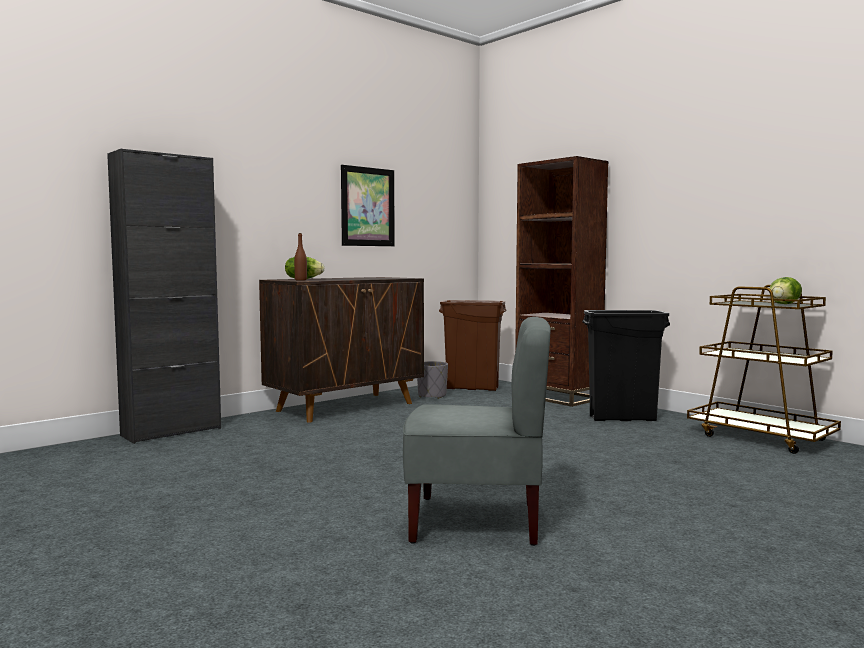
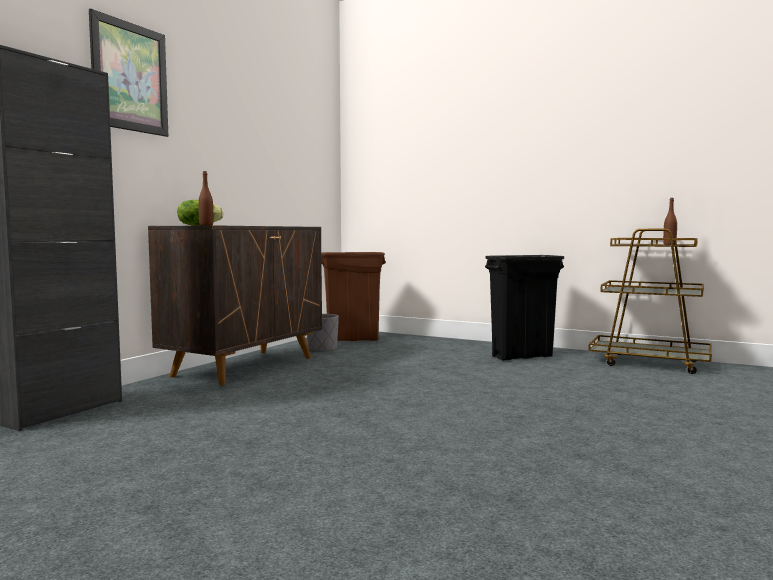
camera: 20 degrees left, 0 degrees up
picture [341,165,395,246] -> picture moved to [89,8,168,137]
grey chair [403,317,551,546] -> none
brown bookcase [515,156,609,407] -> none
lettuce [769,277,802,304] -> brown bottle [663,198,677,245]

